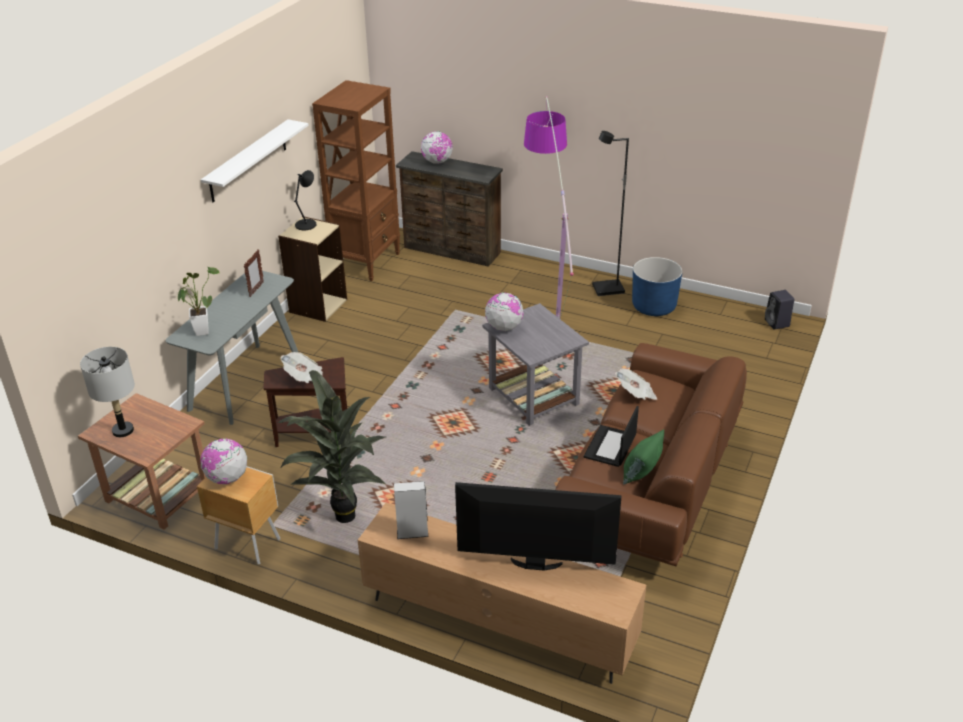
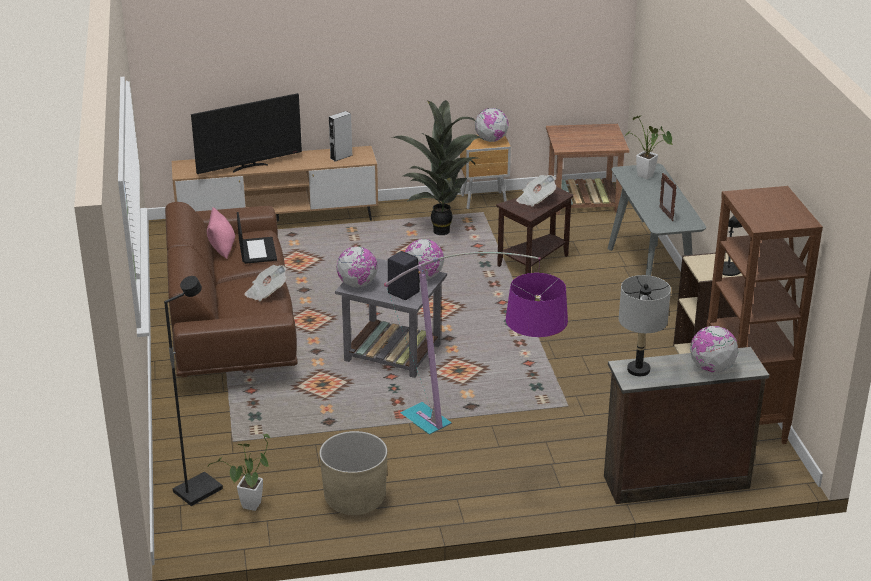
camera: 145 degrees right, 5 degrees down
grey table lamp [80,347,135,437] -> grey table lamp moved to [619,275,671,376]
white shelf [201,119,309,202] -> none
black floor lamp [592,131,629,296] -> black floor lamp moved to [164,276,223,506]
green pillow [623,429,664,484] -> pink pillow [207,207,235,259]
blue planter [632,257,682,316] -> beige planter [319,431,387,515]
black speaker [765,290,795,330] -> black speaker moved to [388,251,420,300]
none -> potted plant [207,434,271,511]
none -> globe [336,246,378,288]

